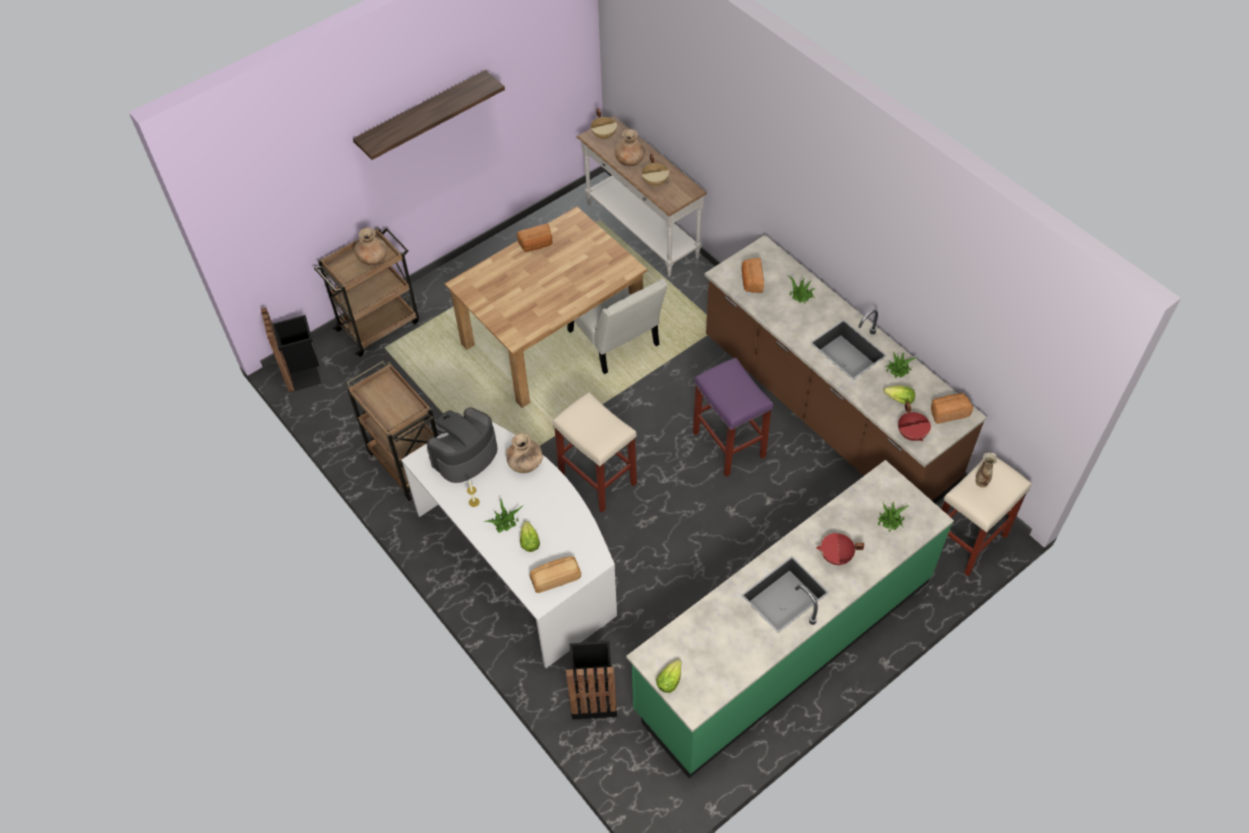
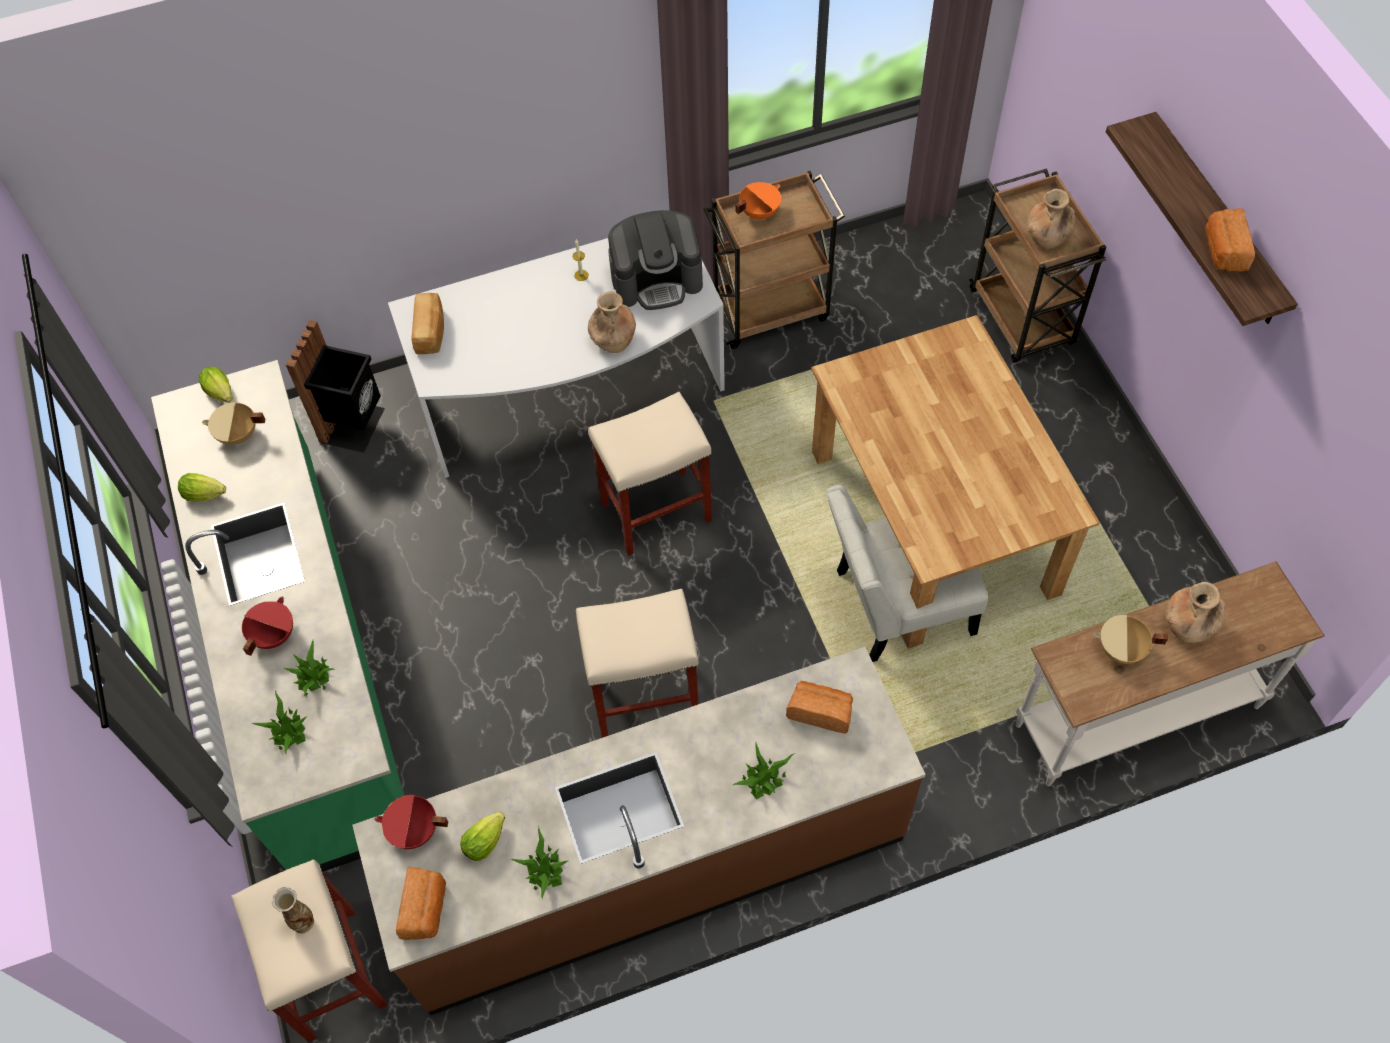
camera: 110 degrees right, 5 degrees up
black trash can [261,308,321,392] -> none
coffee machine [427,407,497,483] -> coffee machine turned 105 degrees clockwise [608,210,703,310]
potted plant [484,499,524,533] -> potted plant moved to [283,640,334,697]
bread [517,224,553,252] -> bread moved to [1205,208,1255,272]
lettuce [520,521,540,552] -> lettuce moved to [178,473,226,502]
beige cooking pot [591,108,617,140] -> beige cooking pot moved to [202,402,266,445]
purple stool [693,357,773,477] -> beige stool [576,589,699,738]
none -> orange cooking pot [735,182,781,219]

